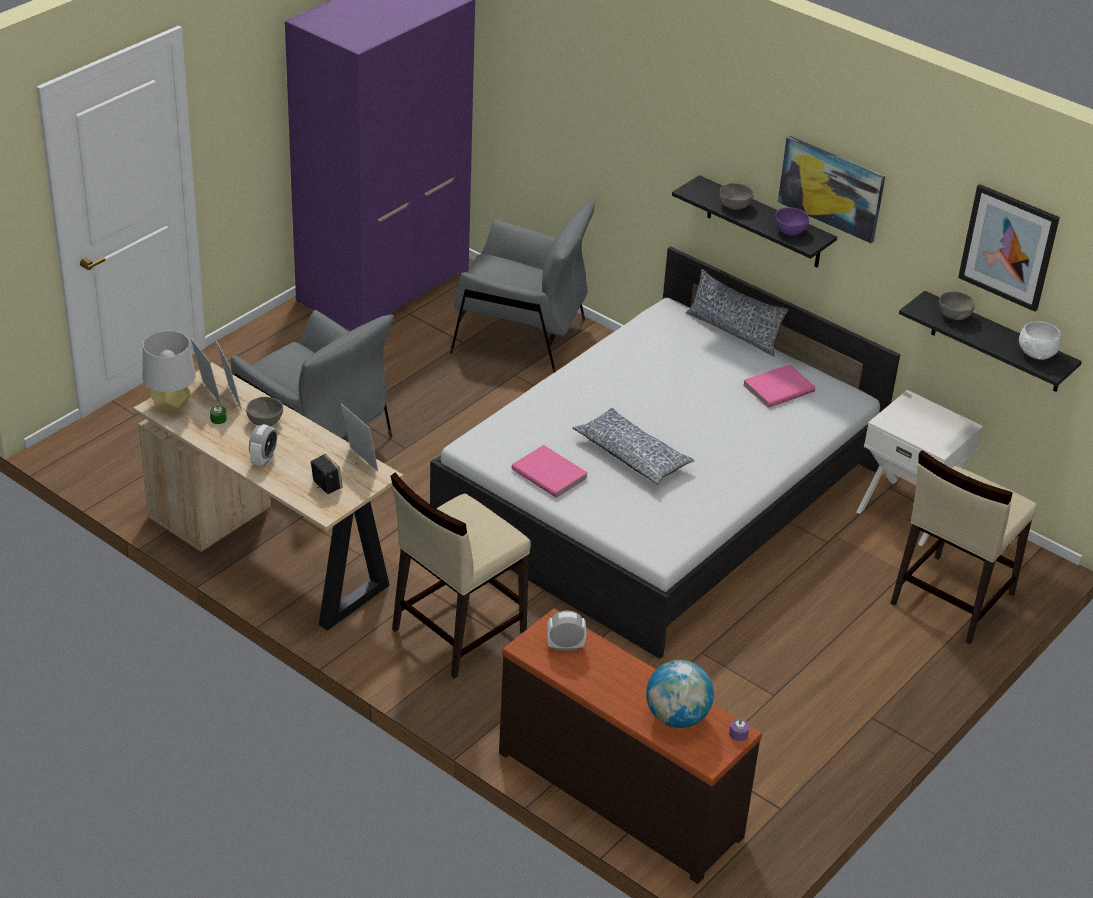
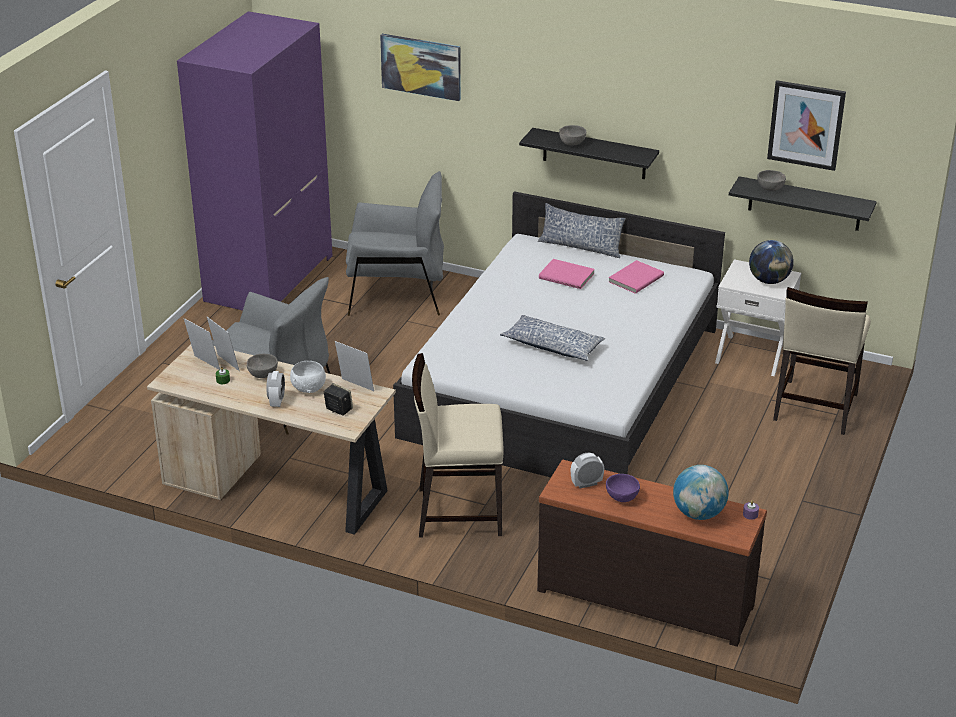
camera: 15 degrees left, 5 degrees down
grey table lamp [142,331,196,413] -> none
beige chair [391,472,531,678] -> beige chair turned 60 degrees clockwise [412,353,504,537]
pink book [511,445,588,498] -> pink book moved to [539,259,595,289]
purple bowl [775,207,809,235] -> purple bowl moved to [606,474,640,502]
picture [778,136,885,243] -> picture moved to [380,34,461,101]
white bowl [1019,321,1062,360] -> white bowl moved to [290,361,326,393]
none -> globe [749,240,794,284]

